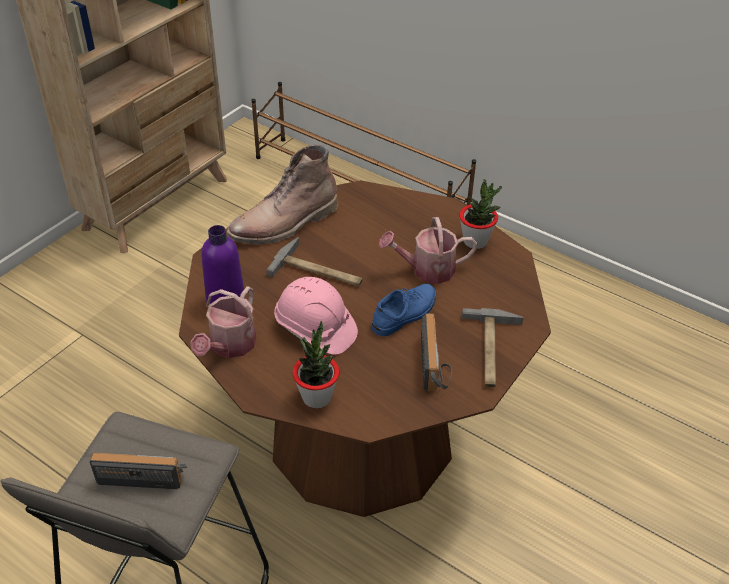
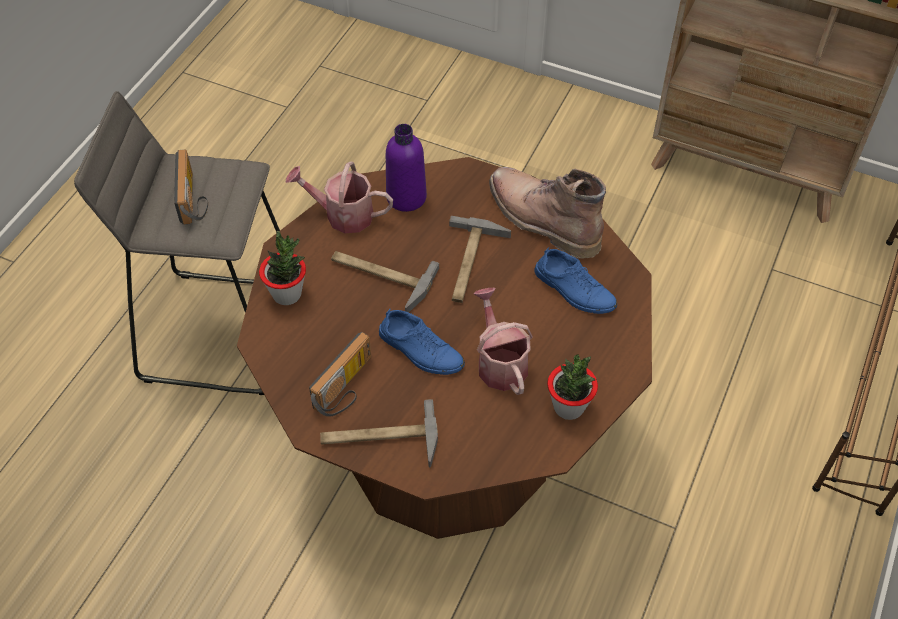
camera: 80 degrees right, 10 degrees up
pink hard hat [274,277,358,355] -> hammer [331,251,439,312]
radio [421,313,452,392] -> radio turned 45 degrees counterclockwise [309,332,371,417]
none -> blue shoe [535,247,617,314]

